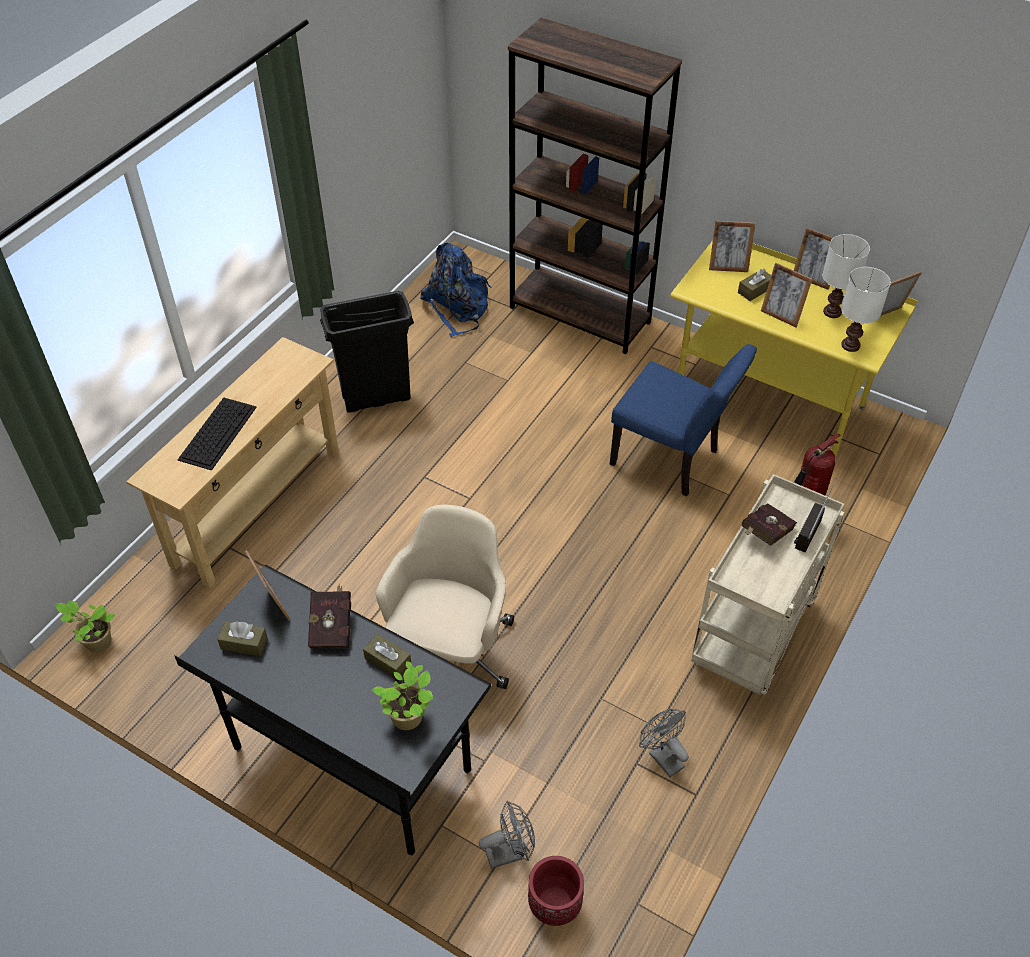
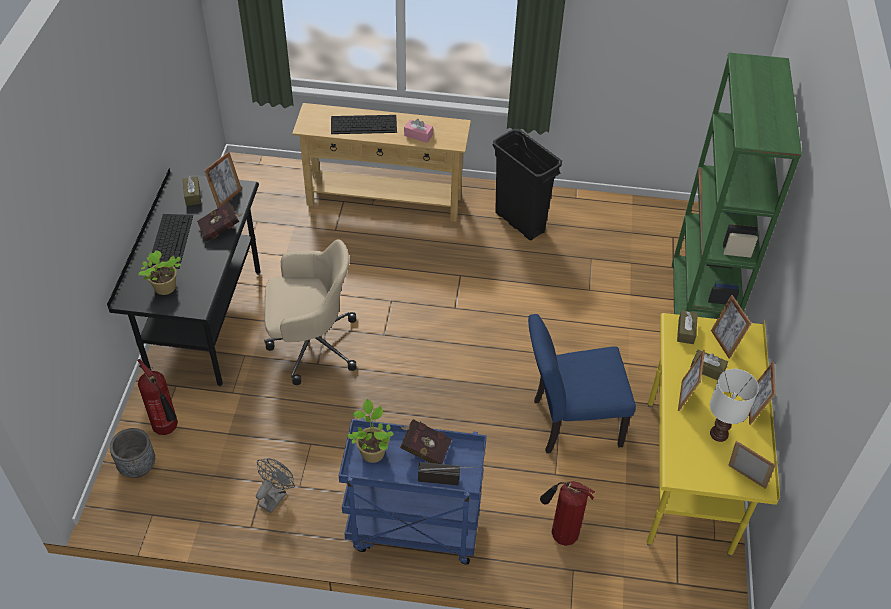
camera: 65 degrees right, 0 degrees up
potted plant [55,601,115,653] -> potted plant moved to [347,399,394,463]
brown tissue box [363,634,411,680] -> brown tissue box moved to [677,310,698,344]
blue backpack [420,243,492,337] -> none
grey fan [479,801,535,869] -> fire extinguisher [137,359,178,435]
brown bookcase [508,18,682,354] -> green bookcase [672,52,802,319]
red planter [528,856,584,926] -> grey planter [110,428,155,478]
blue chair [610,344,757,497] -> blue chair turned 75 degrees clockwise [528,314,636,453]
beige cart [691,474,845,695] -> blue cart [339,418,487,565]
white table lamp [841,267,891,352] -> none
none -> keyboard [148,214,193,269]
none -> pink tissue box [404,119,433,143]

